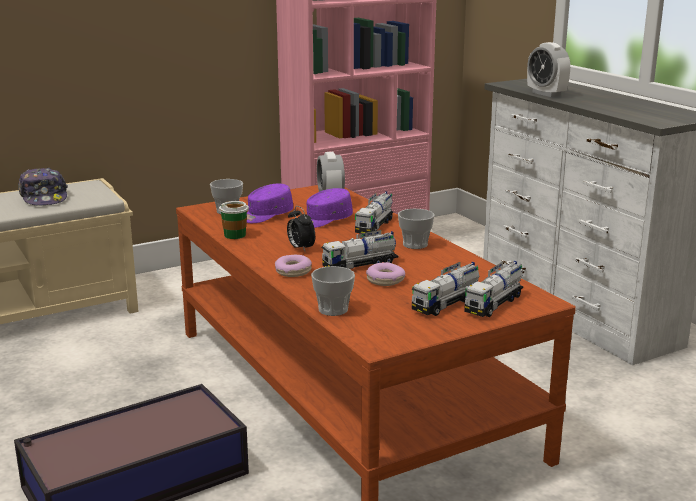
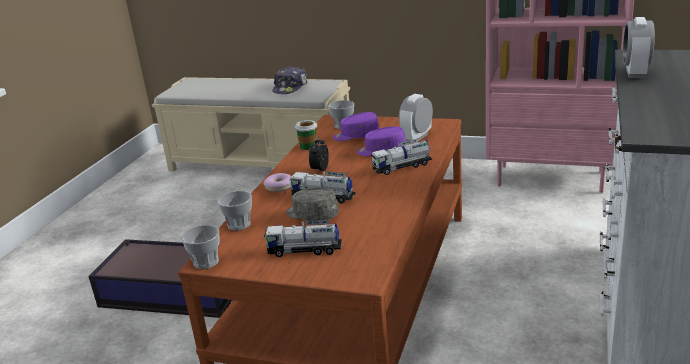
camera: 50 degrees right, 5 degrees up
donut [366,262,406,286] -> grey cap [286,187,339,221]
cup [398,209,434,249] -> cup moved to [182,225,220,269]
toy truck [464,261,523,317] -> none

